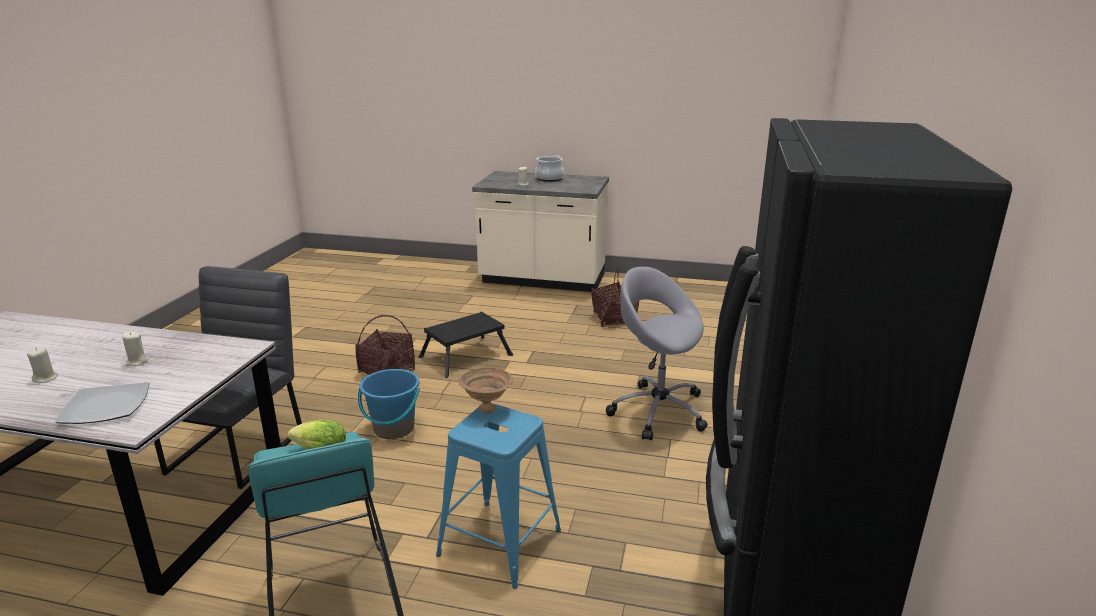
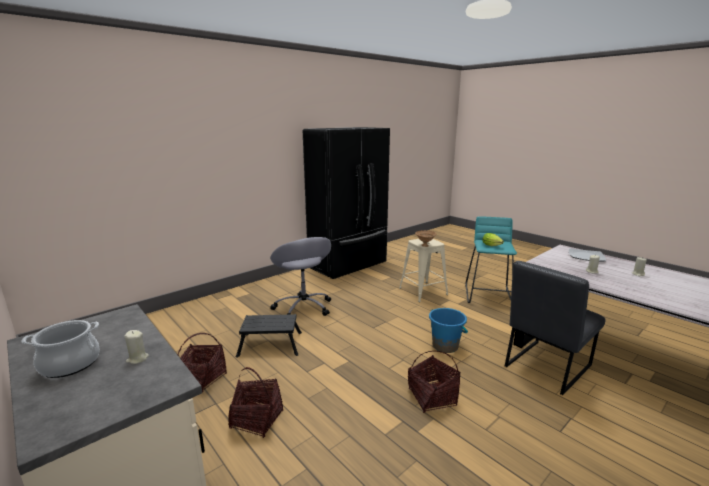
camera: 145 degrees left, 5 degrees down
black step ladder [418,312,513,378] -> black step ladder moved to [236,314,302,358]
blue stool [436,404,561,589] -> beige stool [399,239,448,302]
none -> basket [228,367,283,438]

